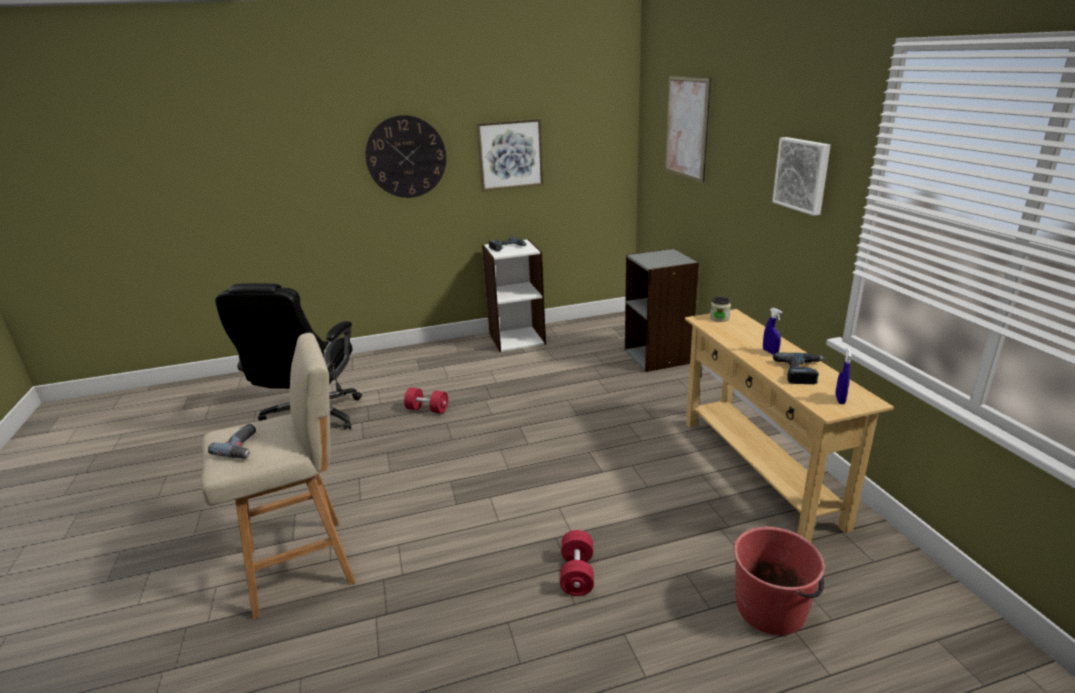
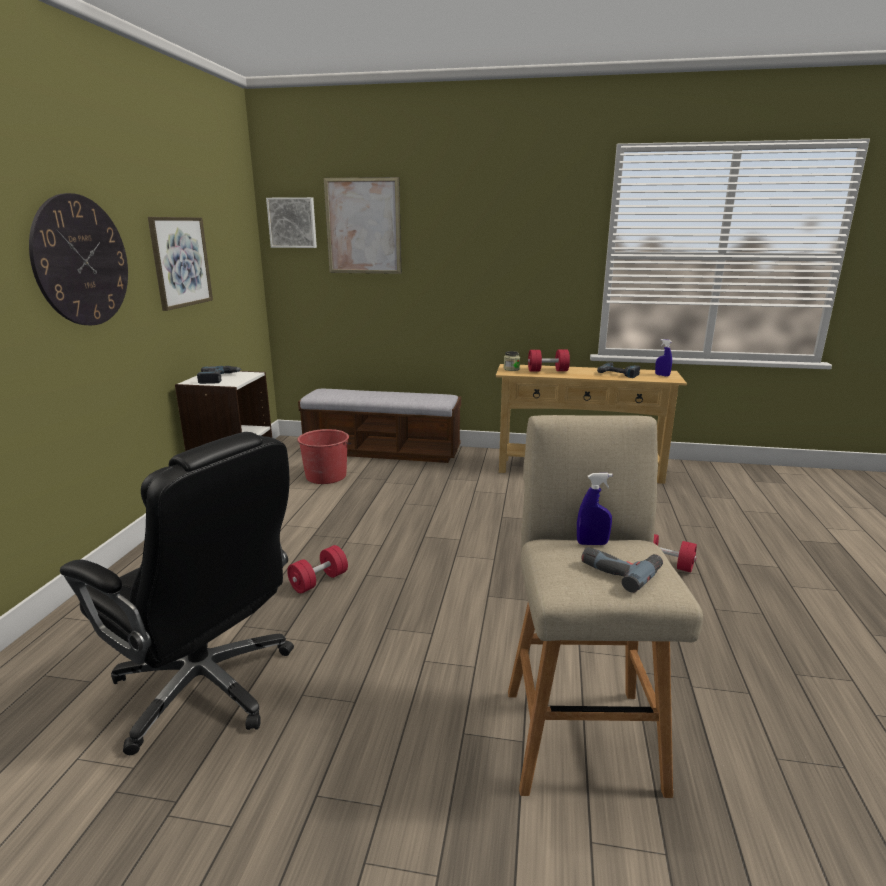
camera: 65 degrees left, 5 degrees down
grey bookcase [625,248,699,372] -> bench [298,389,461,463]
red bucket [734,527,825,635] -> red bucket moved to [297,429,351,484]
blue spray bottle [763,308,782,354] -> blue spray bottle moved to [577,473,613,545]
picture [772,137,831,216] -> picture moved to [266,197,317,248]
none -> red dumbbell [528,349,570,372]

